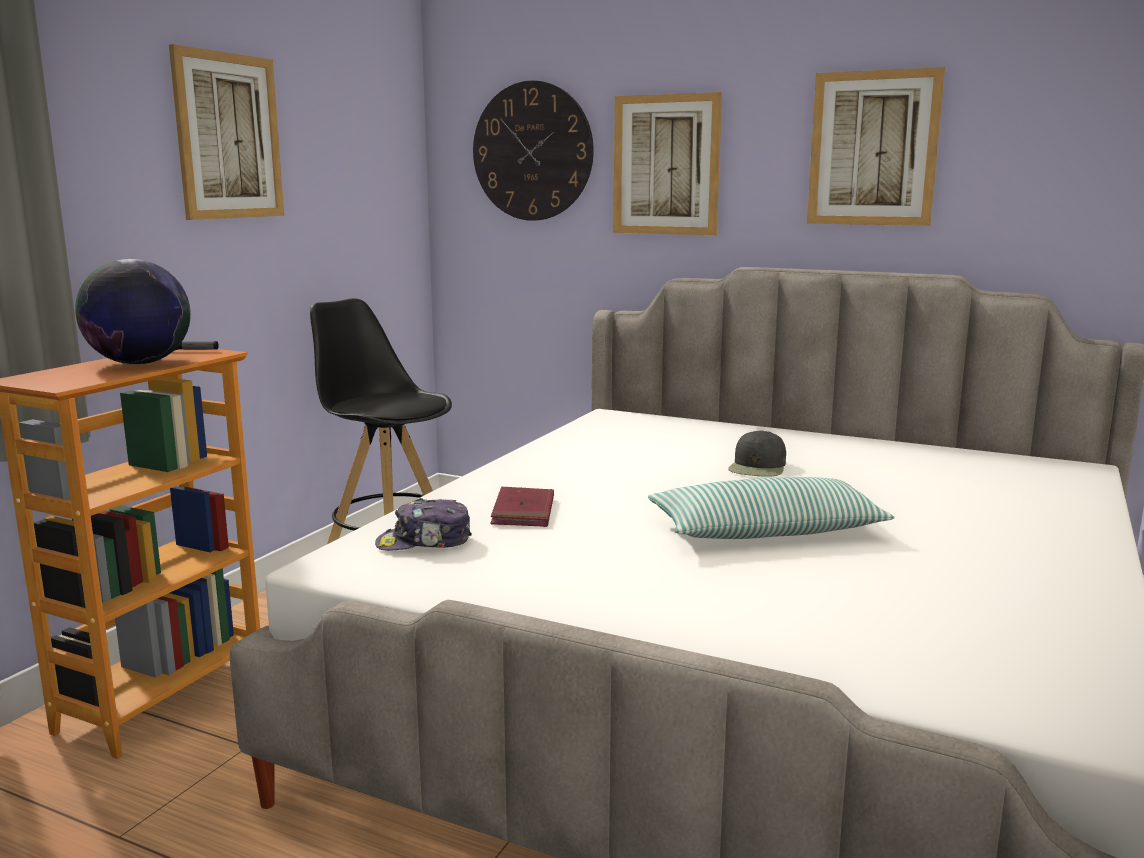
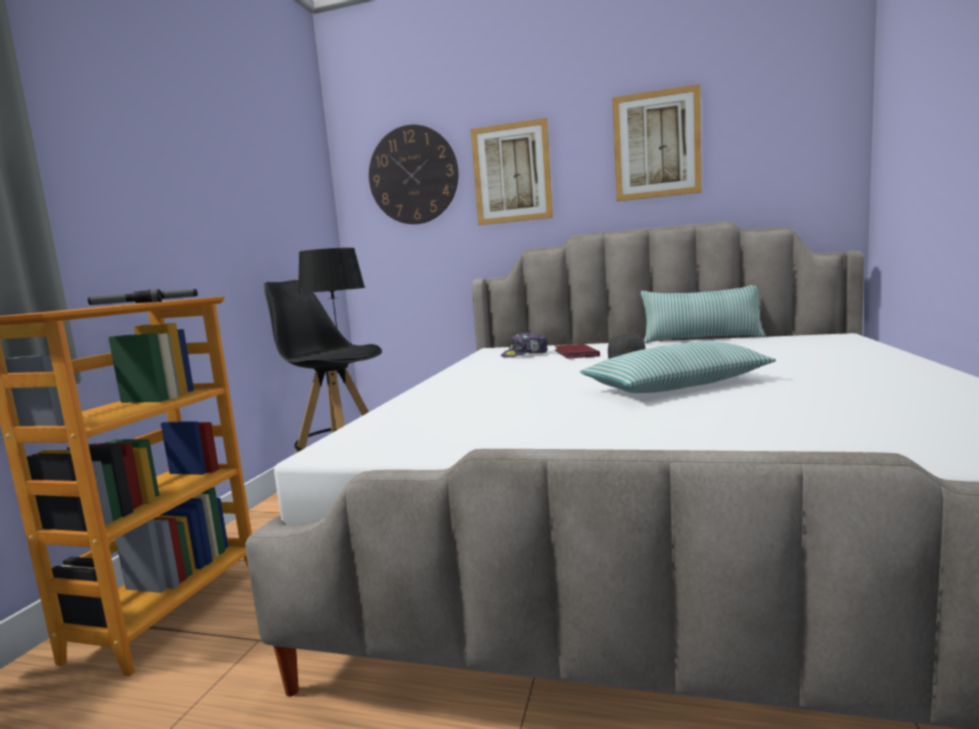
camera: 10 degrees left, 5 degrees down
globe [75,259,191,365] -> flashlight [88,289,162,305]
picture [169,44,284,220] -> none
cap [375,498,472,551] -> cap moved to [501,332,548,358]
red book [490,487,554,527] -> red book moved to [555,344,600,359]
none -> black table lamp [298,248,365,349]
none -> pillow [640,285,765,343]

